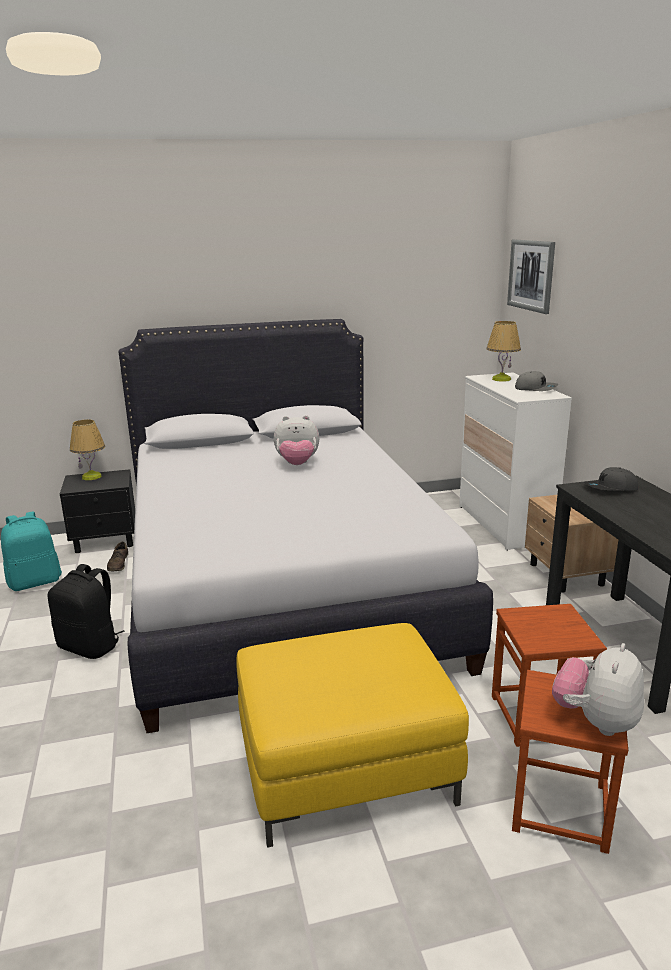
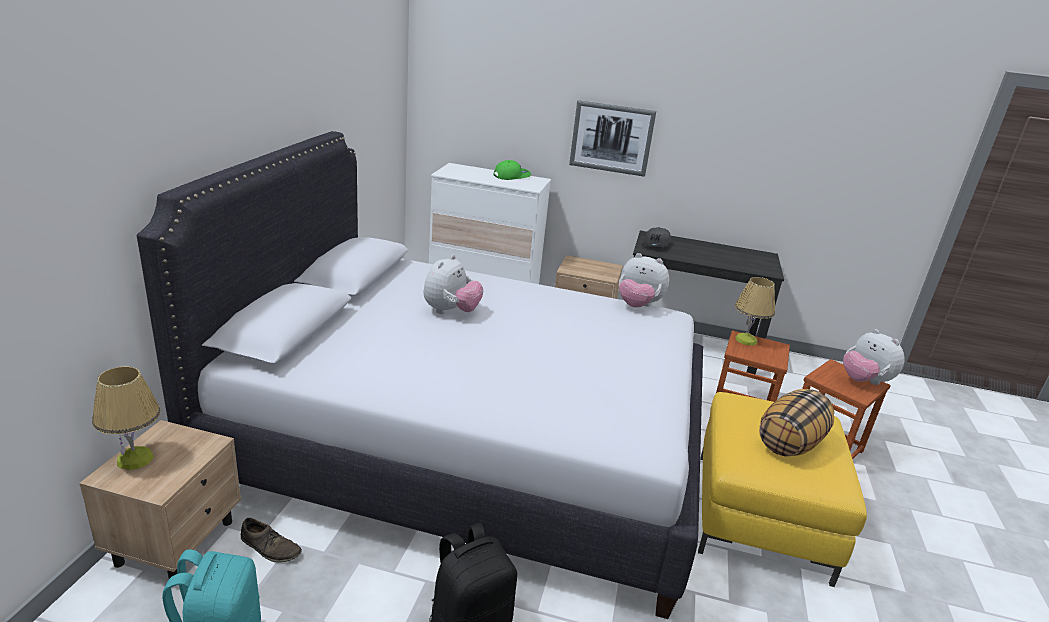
camera: 65 degrees left, 5 degrees up
black nightstand [60,469,135,553] -> beige nightstand [79,420,241,579]
table lamp [487,321,521,382] -> table lamp moved to [735,277,775,346]
picture [507,240,555,314] -> picture moved to [569,100,656,177]
grey cap [515,371,558,391] -> green cap [493,160,531,180]
none -> plush toy [619,253,669,308]
none -> pillow [759,389,834,457]

